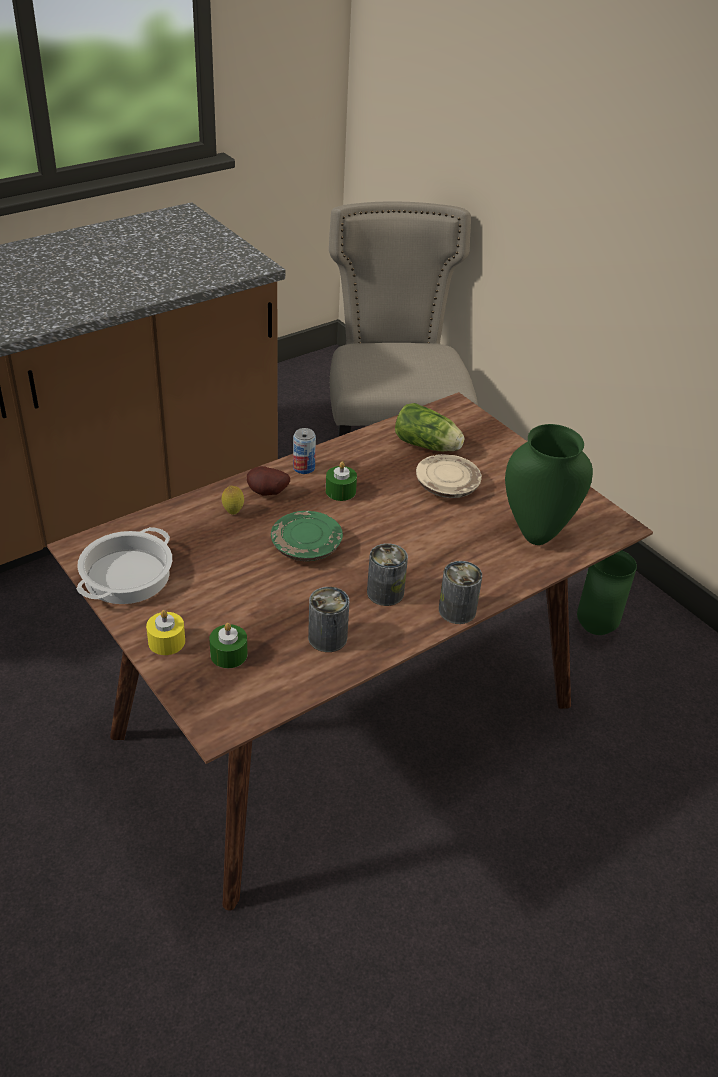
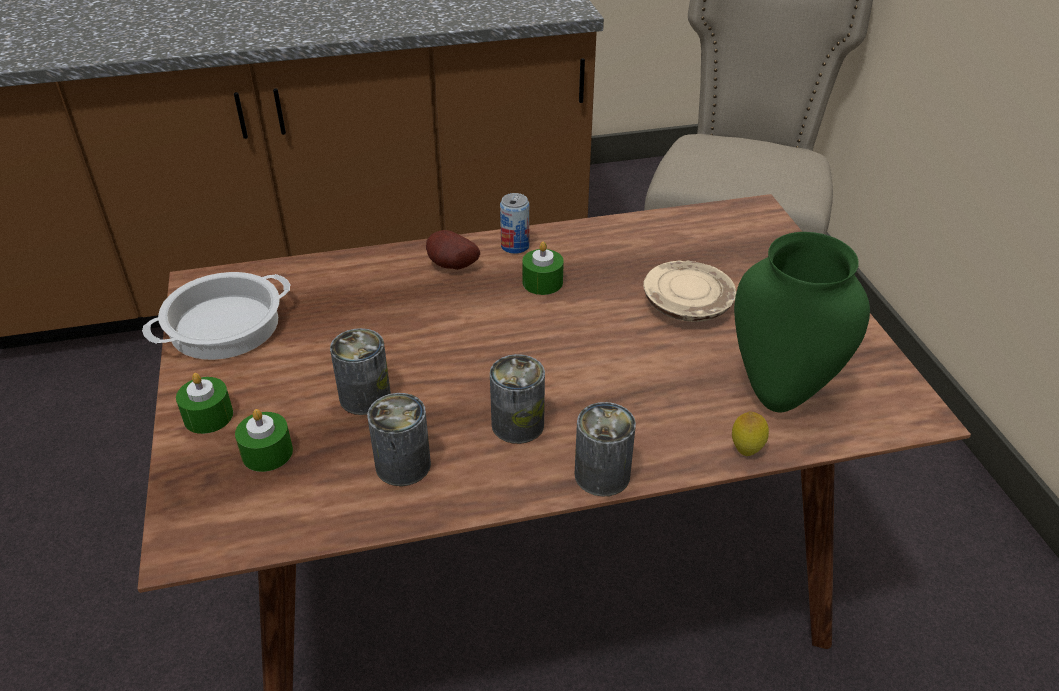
camera: 25 degrees right, 0 degrees up
yellow candle [146,610,185,655] -> green candle [176,373,233,434]
lemon [222,485,244,515] -> lemon moved to [732,411,769,456]
green plate [271,511,343,561] -> none
lettuce [395,403,464,451] -> none
green vase [577,550,637,635] -> none
none -> can [330,328,391,415]

